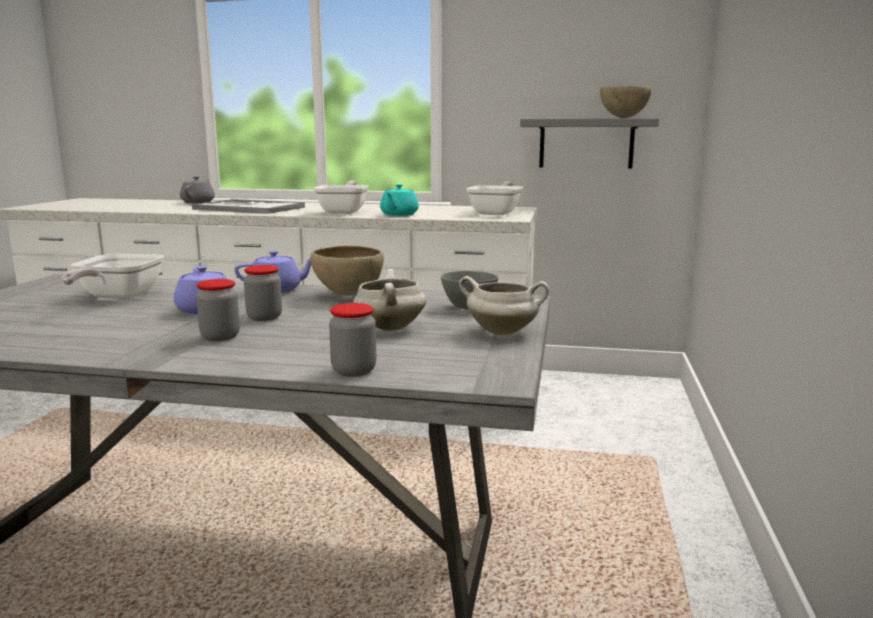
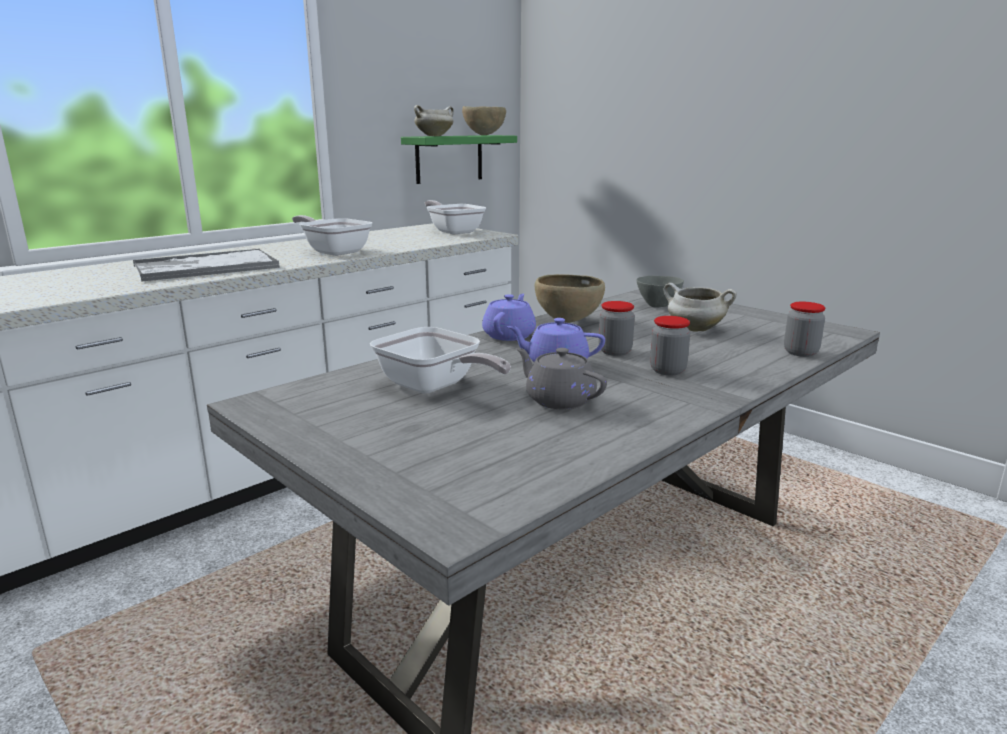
camera: 55 degrees left, 5 degrees up
grey teapot [180,176,215,203] -> grey teapot moved to [516,348,607,409]
turquoise teapot [380,184,419,216] -> none
white cooking pot [459,276,549,335] -> white cooking pot moved to [414,105,454,136]
grey shelf [520,118,659,168] -> green shelf [401,135,517,184]

